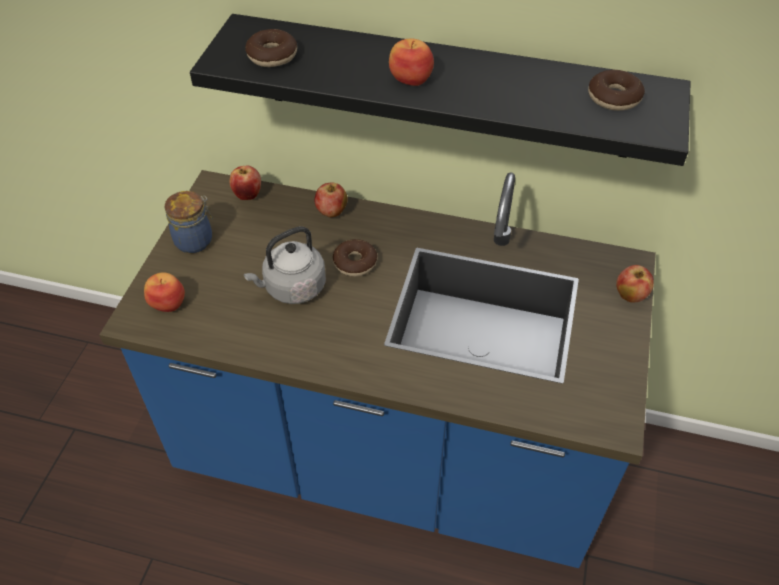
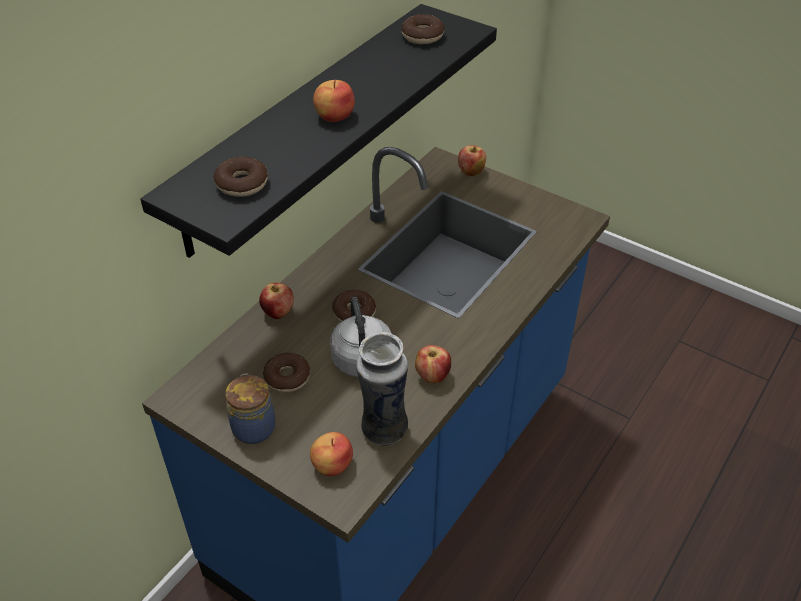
camera: 70 degrees left, 5 degrees down
apple [229,166,261,200] -> apple moved to [415,345,451,383]
none -> donut [263,353,310,392]
none -> vase [356,332,408,446]

